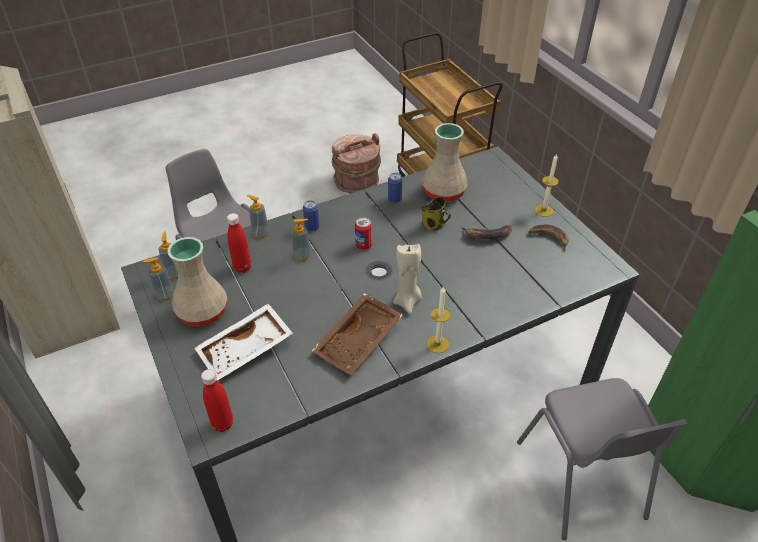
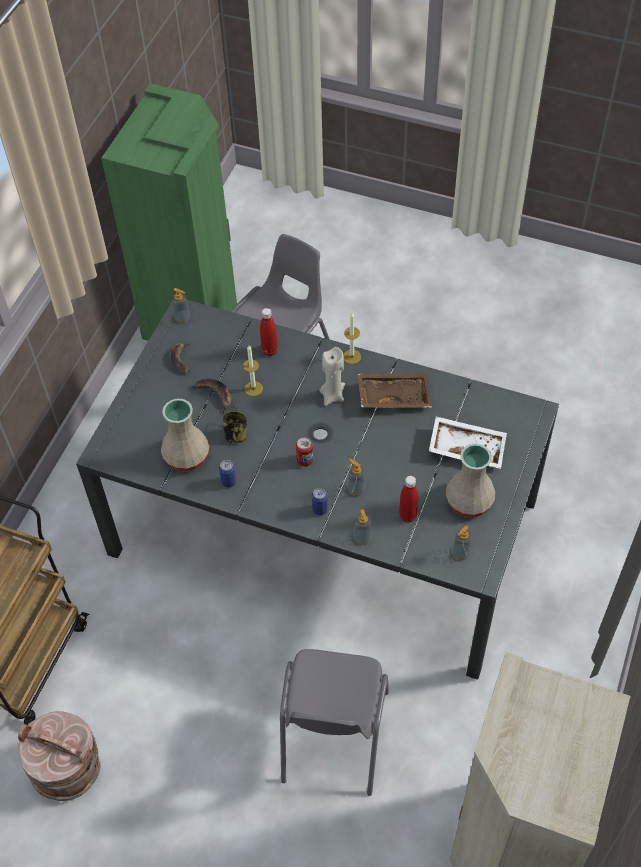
camera: 130 degrees left, 10 degrees up
soap dispenser [142,257,174,301] -> soap dispenser moved to [172,288,190,323]
red bottle [201,369,233,432] -> red bottle moved to [260,308,278,356]
candle [534,153,559,217] -> candle moved to [243,346,263,396]

